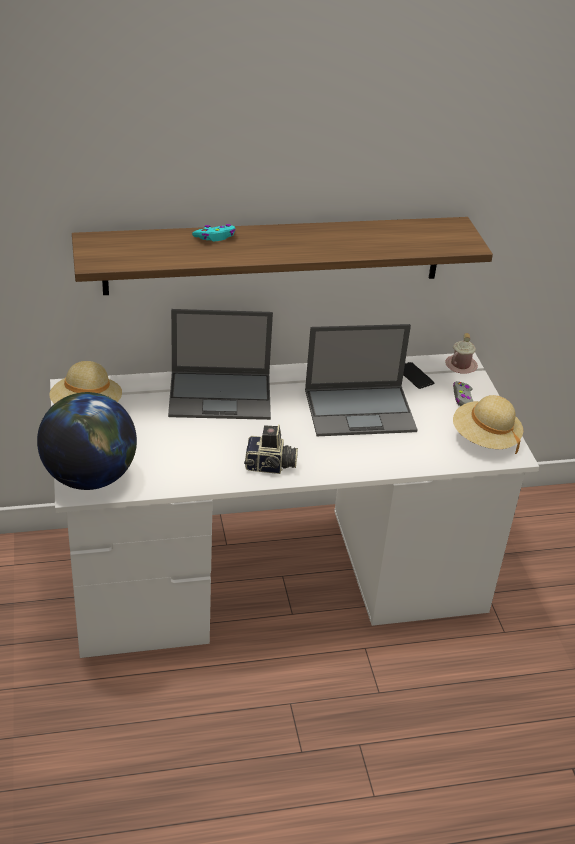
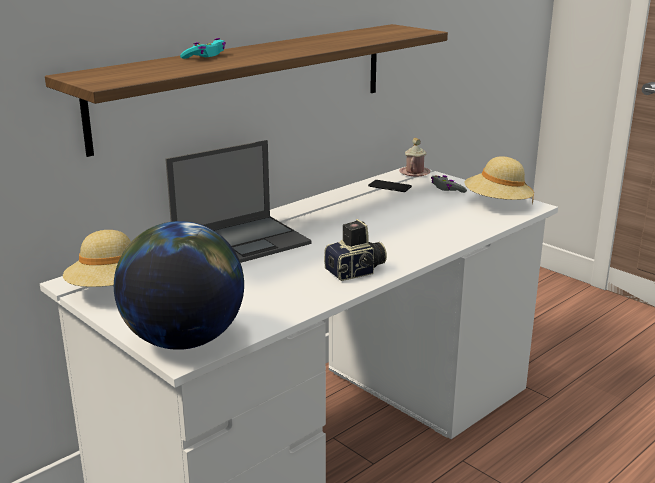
camera: 30 degrees left, 15 degrees down
laptop [305,324,418,436] -> none

